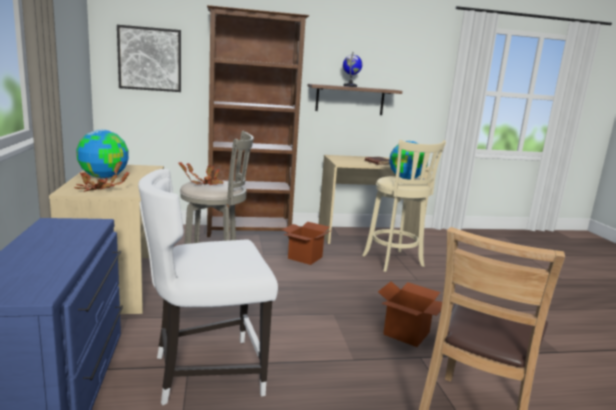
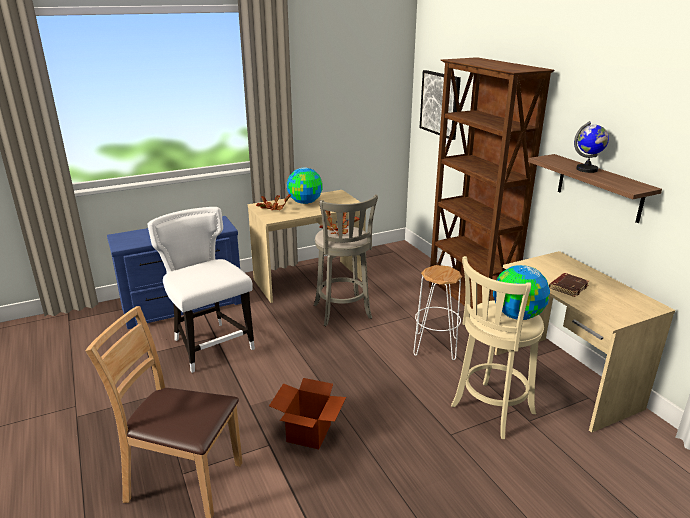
camera: 75 degrees right, 10 degrees up
cardboard box [282,222,332,265] -> white stool [413,265,462,360]

